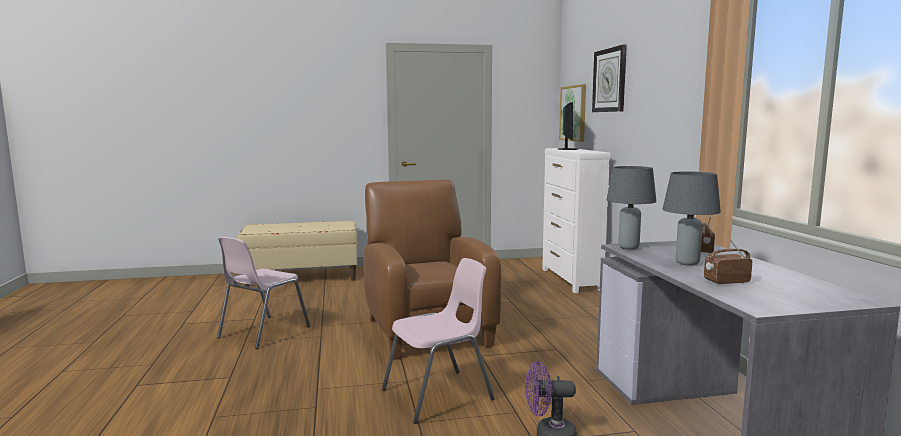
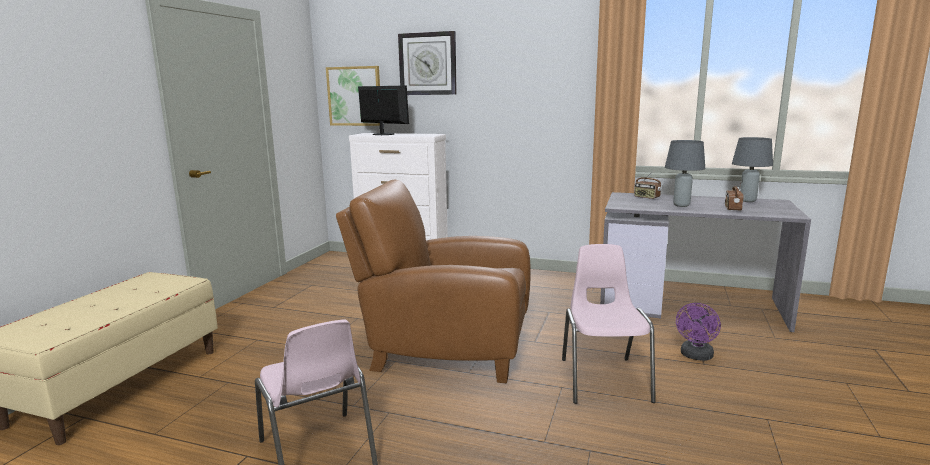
camera: 60 degrees left, 5 degrees up
grey table lamp [606,166,657,250] -> grey table lamp moved to [732,137,773,202]

